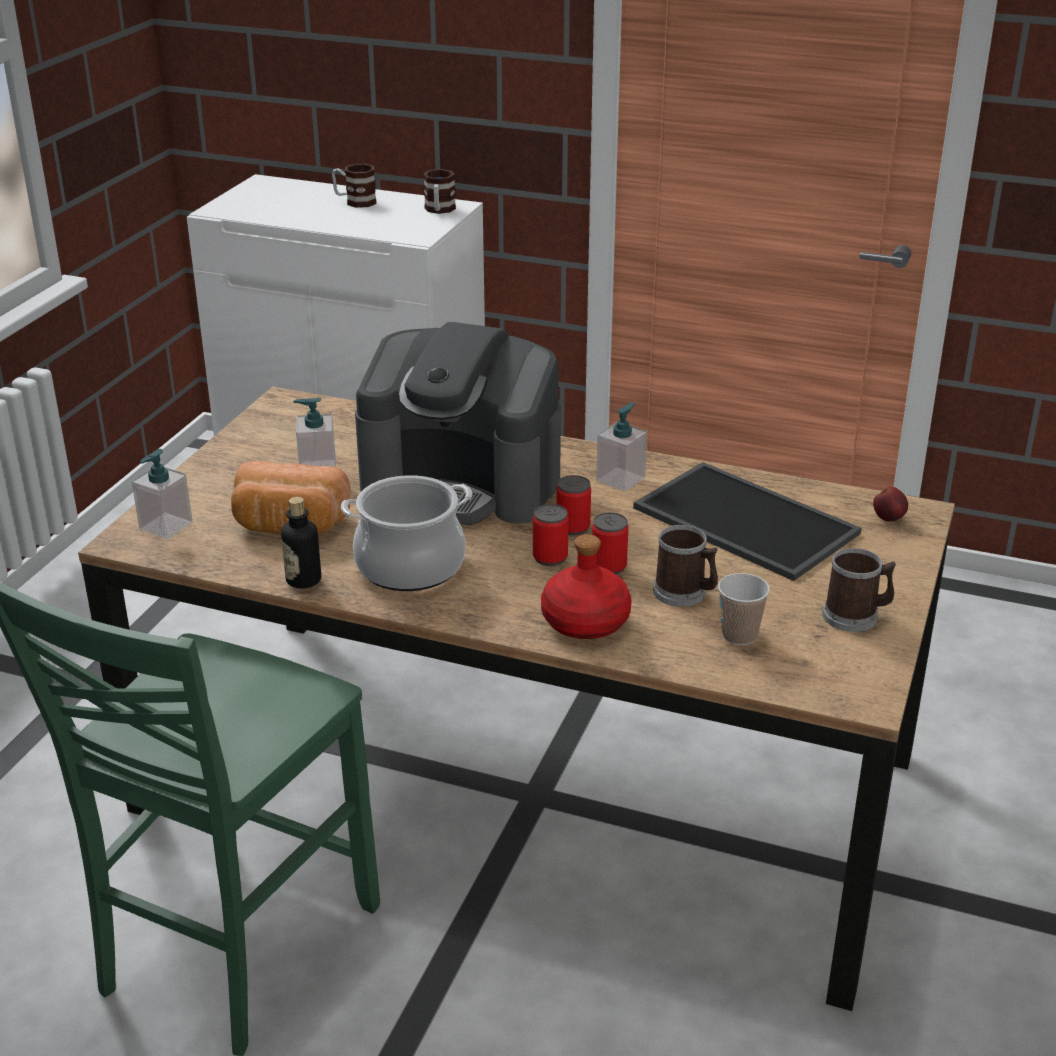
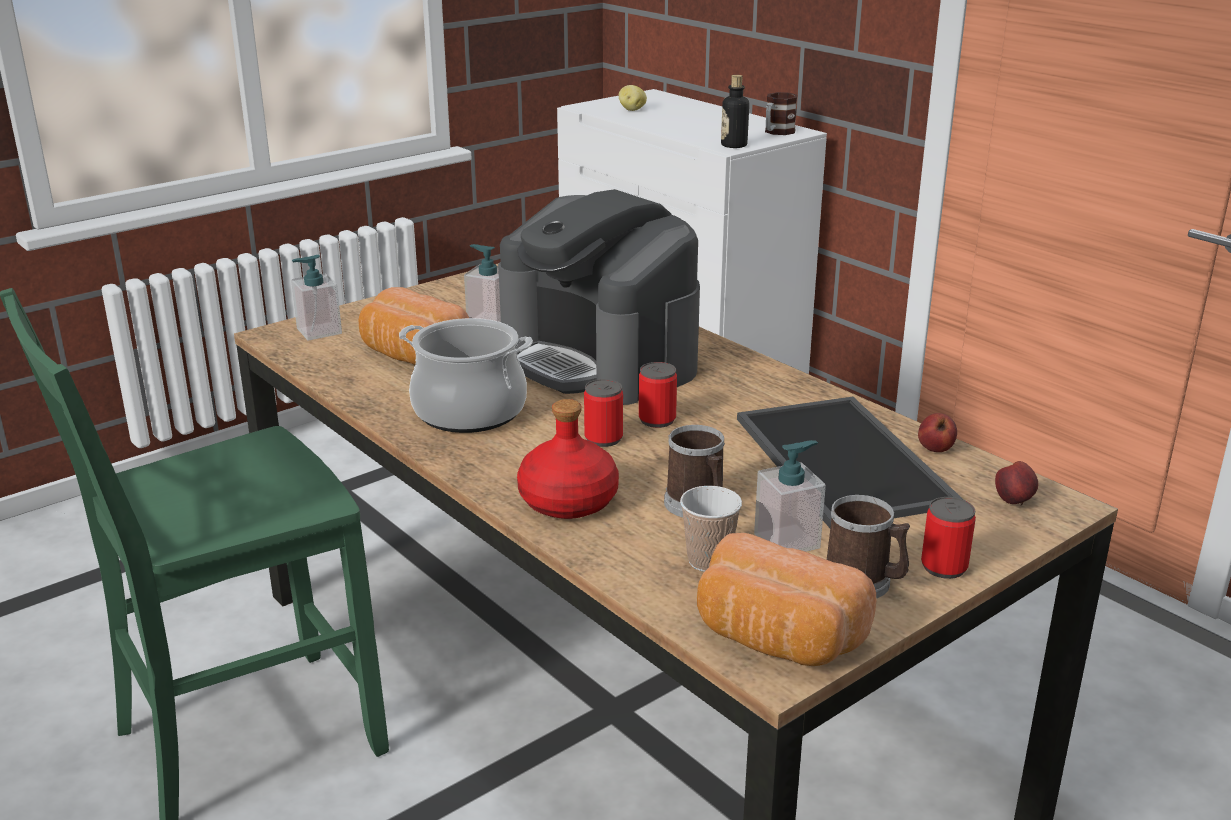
camera: 30 degrees right, 5 degrees down
bottle [281,497,321,588] -> bottle moved to [721,75,749,148]
mug [332,164,377,208] -> none
can [592,512,629,574] -> can moved to [921,497,976,579]
soap dispenser [596,402,647,491] -> soap dispenser moved to [754,440,826,552]
none -> potato [619,85,647,111]
none -> bread [697,533,876,666]
none -> apple [918,413,957,452]

